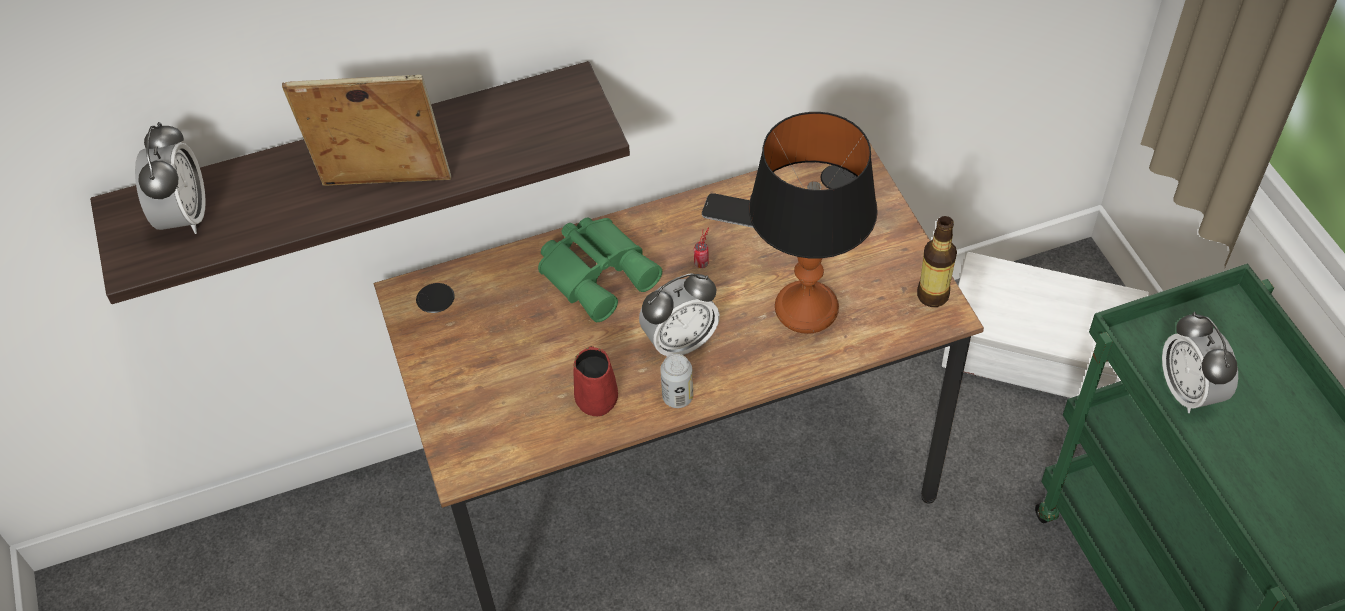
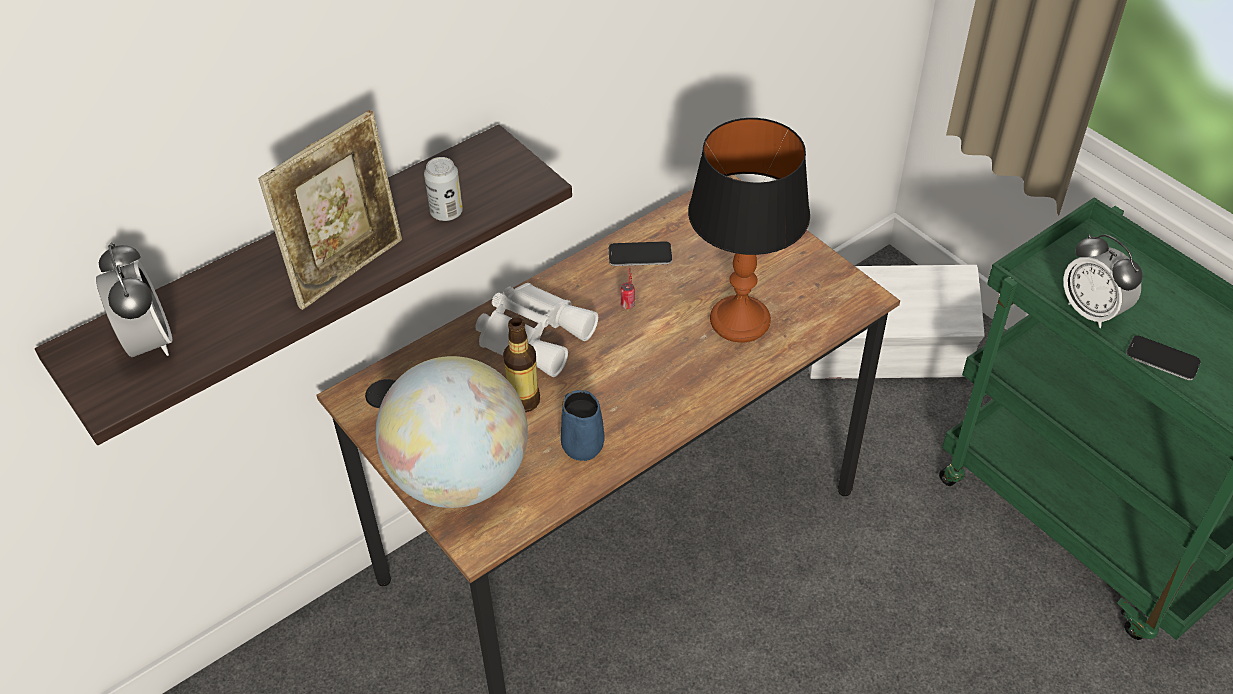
camera: 20 degrees left, 5 degrees down
picture frame [282,75,451,186] -> picture frame turned 150 degrees clockwise [258,110,402,310]
green binoculars [538,217,662,322] -> white binoculars [475,283,598,377]
red mug [573,346,618,417] -> blue mug [561,390,605,461]
alarm clock [639,273,720,357] -> none
can [660,354,693,408] -> can moved to [424,157,463,221]
bottle [917,216,957,307] -> bottle moved to [503,317,540,412]
none -> globe [376,356,528,508]
none -> phone [1126,335,1201,380]

